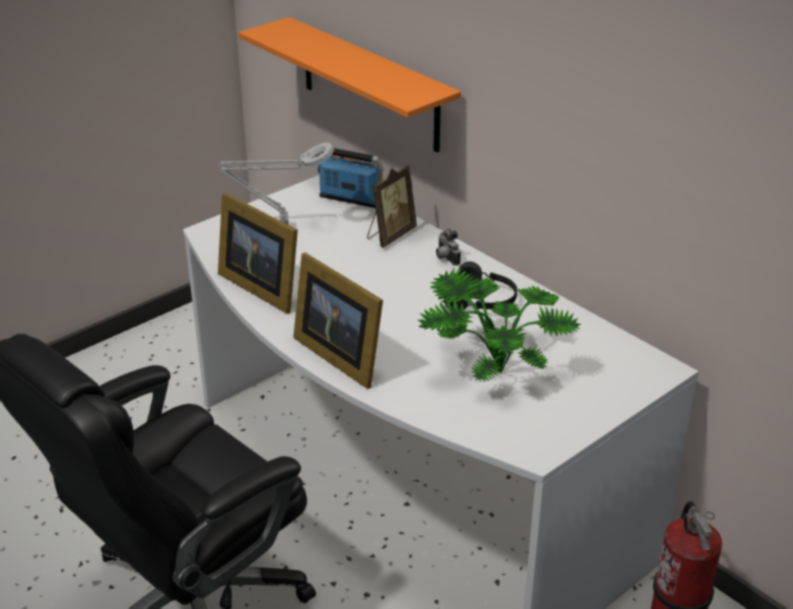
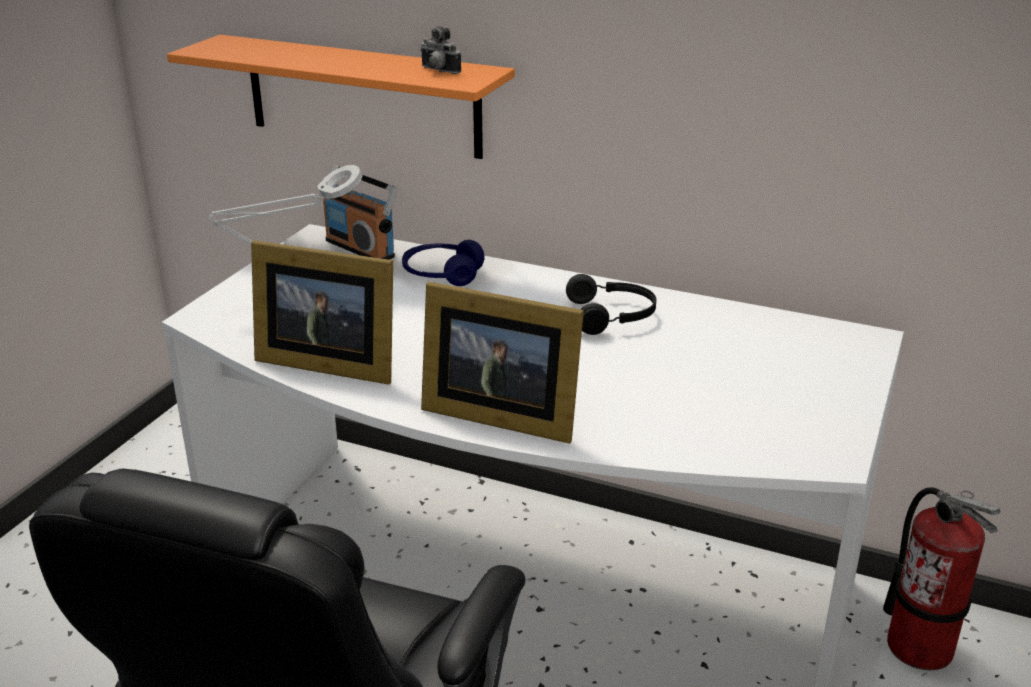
camera: 25 degrees left, 5 degrees down
radio [315,145,384,208] -> radio turned 135 degrees counterclockwise [323,165,397,260]
picture frame [367,165,417,248] -> blue headphones [402,240,485,286]
potted plant [418,267,581,381] -> none
camera [436,229,461,266] -> camera moved to [420,26,461,74]

